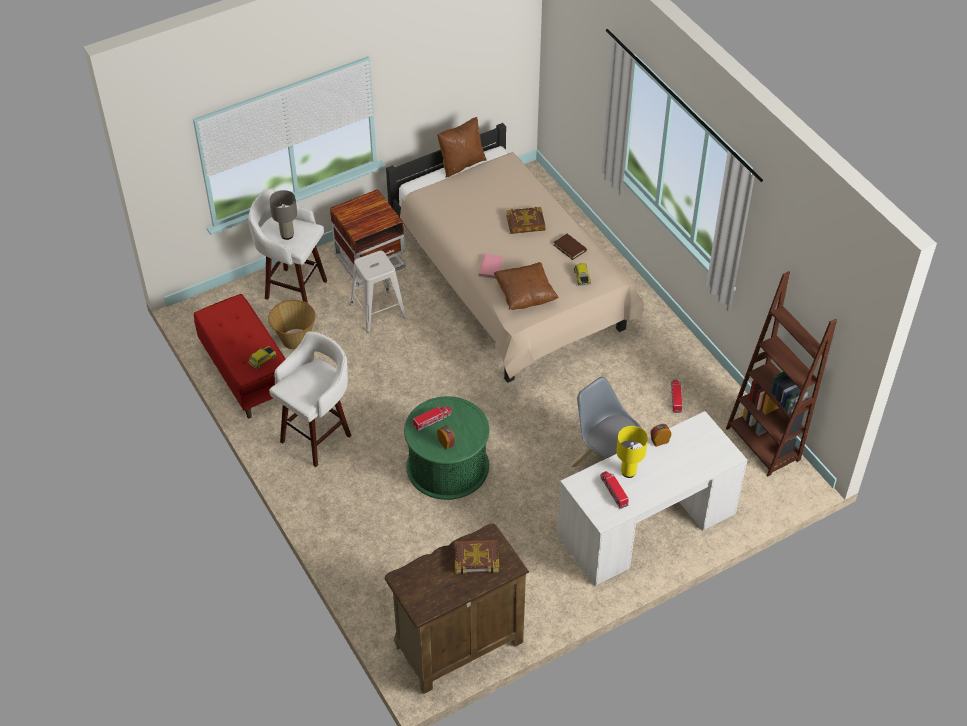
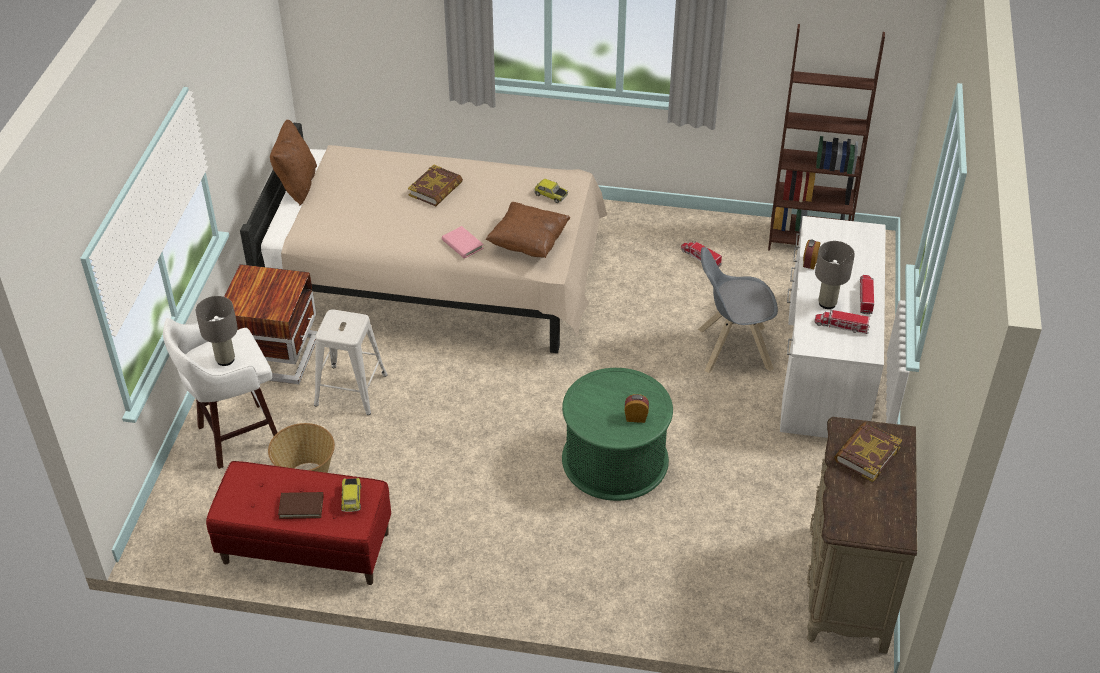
camera: 50 degrees left, 5 degrees down
white stool [269,332,351,467] -> none
toy truck [412,407,452,431] -> toy truck moved to [860,275,874,314]
brown book [554,234,587,260] -> brown book moved to [278,492,324,519]
yellow table lamp [616,426,648,478] -> grey table lamp [815,241,855,309]

